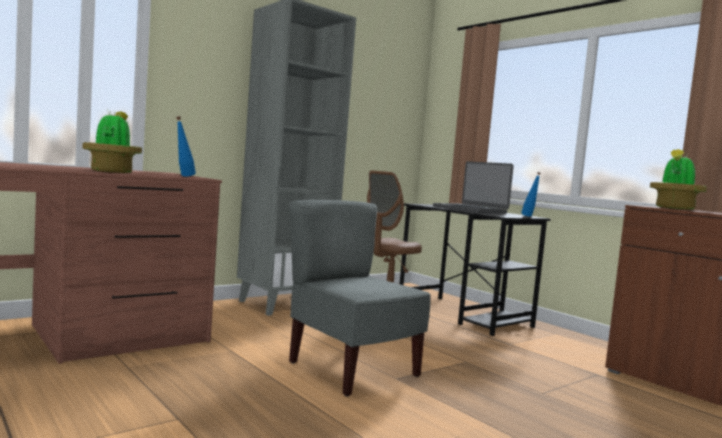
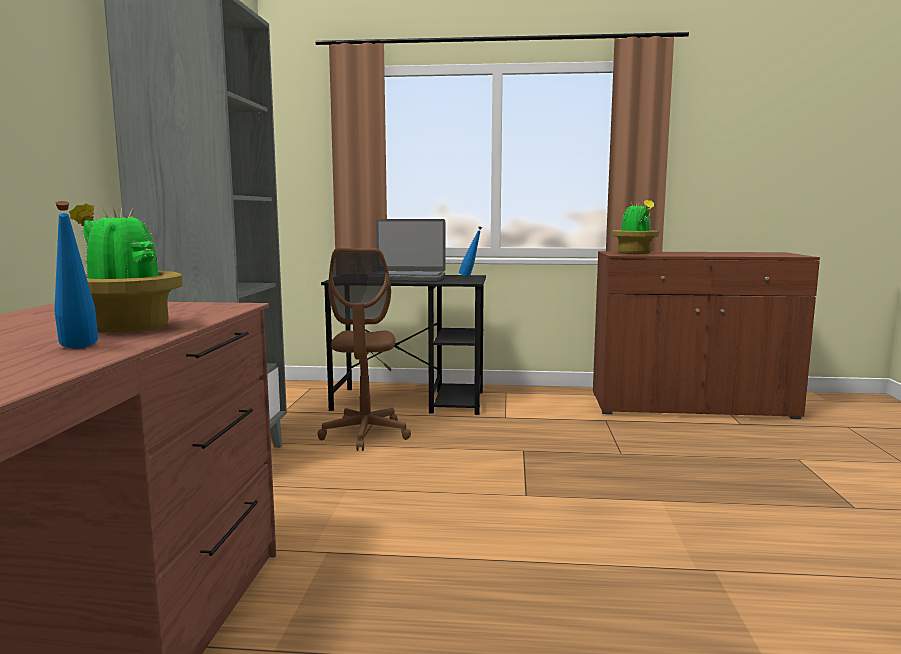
camera: 45 degrees left, 5 degrees up
blue bottle [176,116,196,176] -> blue bottle moved to [54,201,98,348]
grey chair [289,200,431,397] -> none

